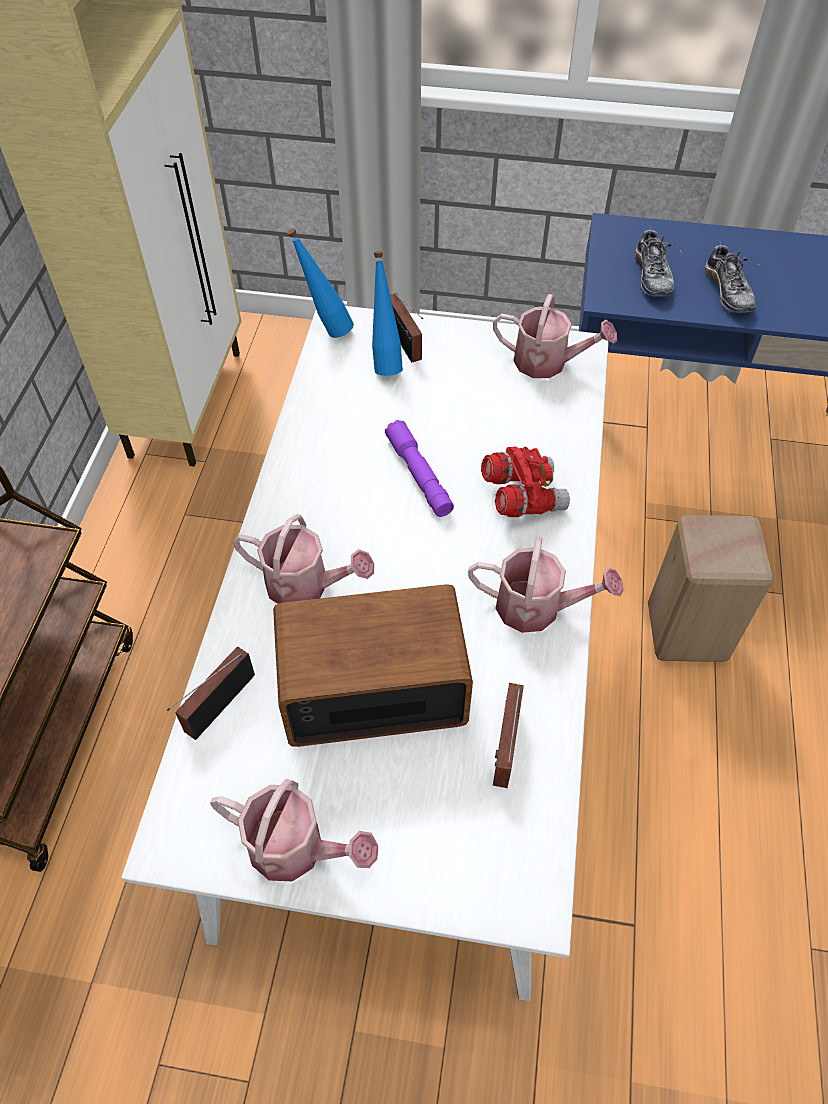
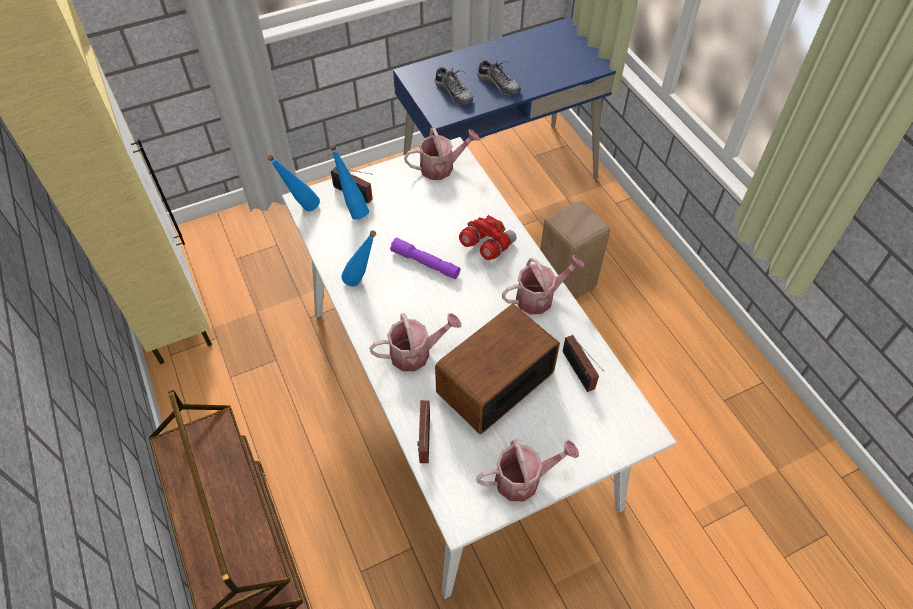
camera: 35 degrees left, 0 degrees up
none -> blue bottle [341,231,376,286]

